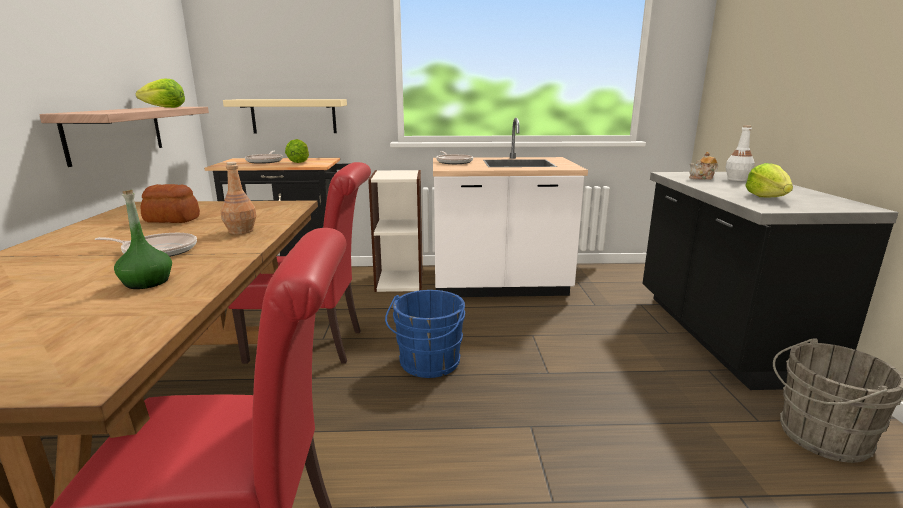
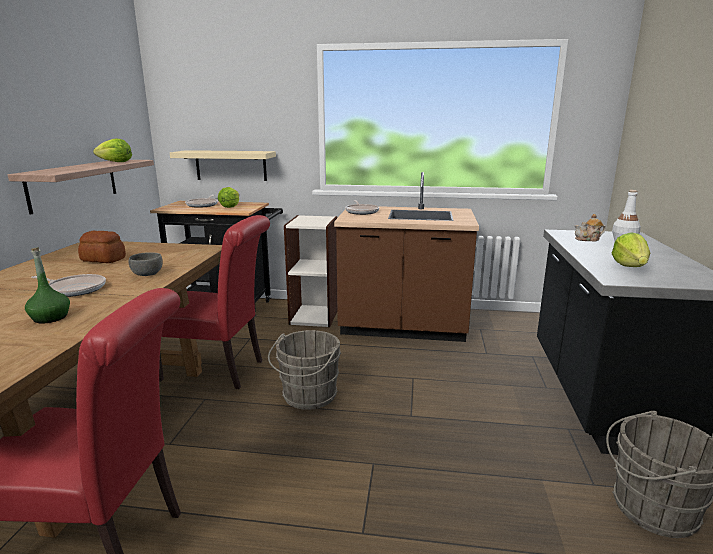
camera: 10 degrees right, 0 degrees up
brown bottle [221,162,256,235] -> grey bowl [129,252,163,276]
blue bucket [385,290,465,378] -> grey bucket [268,330,341,410]
white counter [433,118,588,297] -> brown counter [334,172,479,342]

